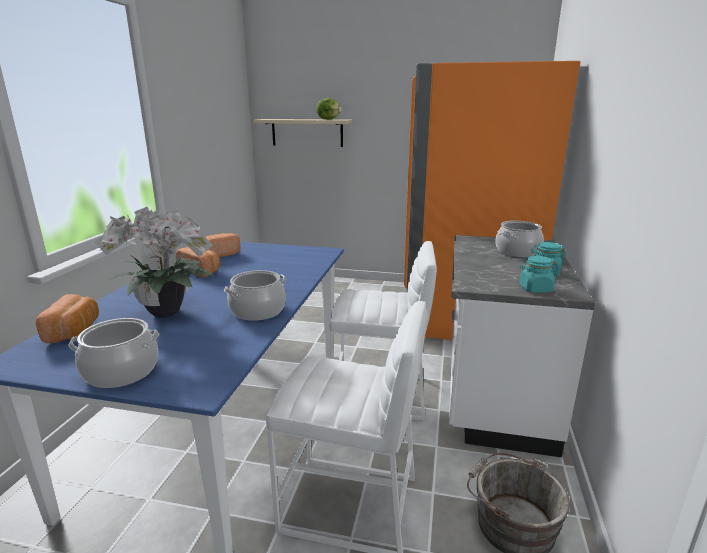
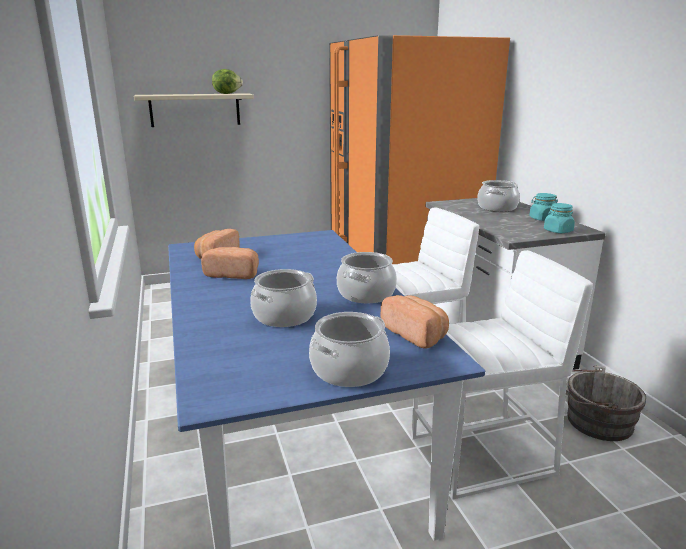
camera: 30 degrees left, 0 degrees up
bread [36,294,99,343] -> bread moved to [380,295,449,349]
potted plant [94,207,214,318] -> cooking pot [250,269,317,327]

